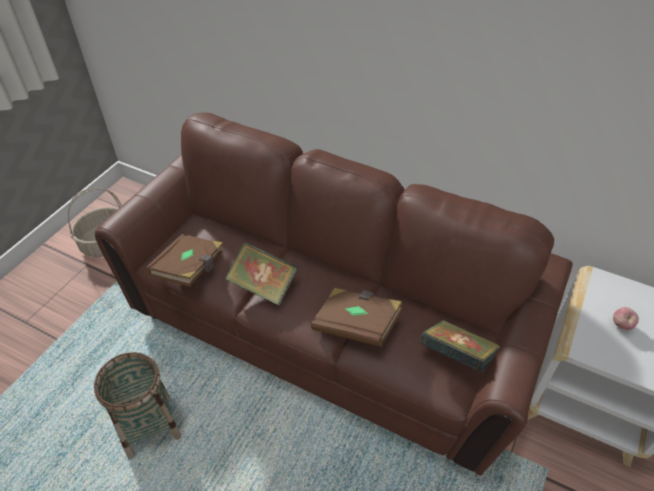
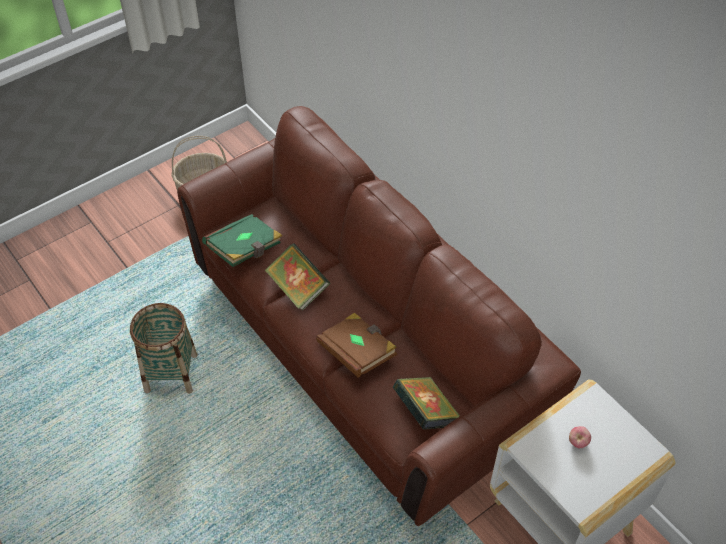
camera: 25 degrees right, 5 degrees up
brown book [144,234,223,287] -> green book [202,214,283,267]

